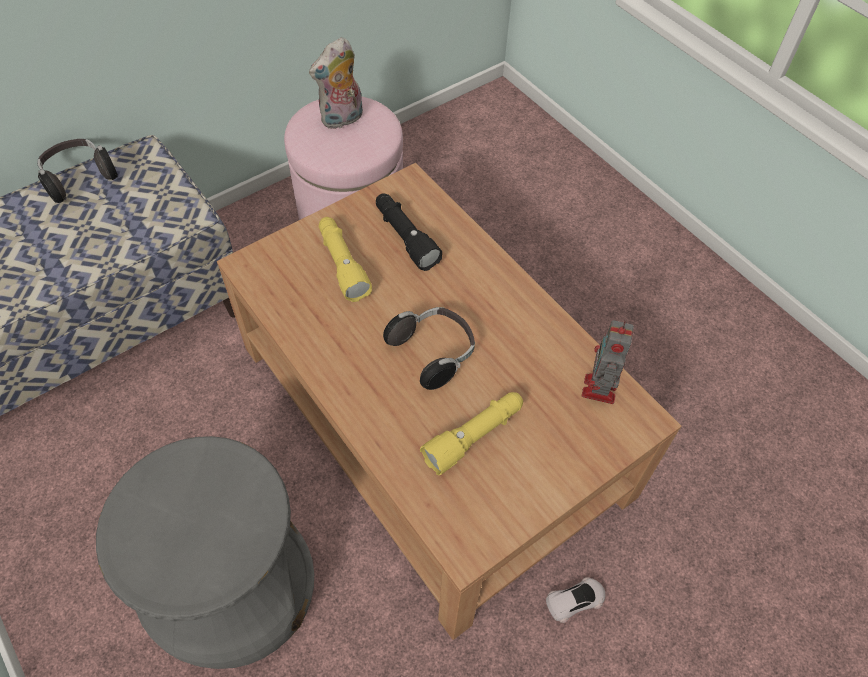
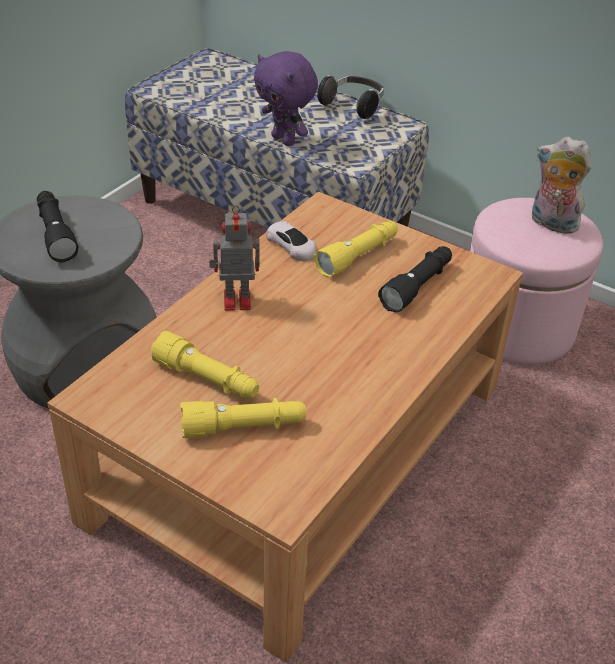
camera: 70 degrees right, 15 degrees down
headphones [383,307,475,390] -> none
white toy car [546,577,606,623] -> white toy car moved to [266,221,316,261]
toy robot [582,320,634,404] -> toy robot moved to [209,205,260,311]
none -> black flashlight [37,191,78,263]
none -> yellow flashlight [180,398,306,438]
none -> purple plush toy [254,51,318,146]

